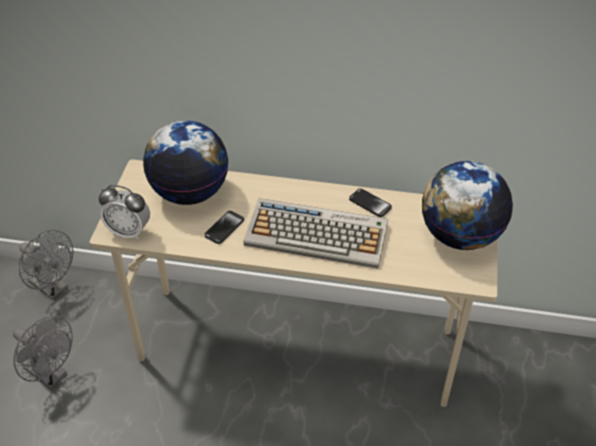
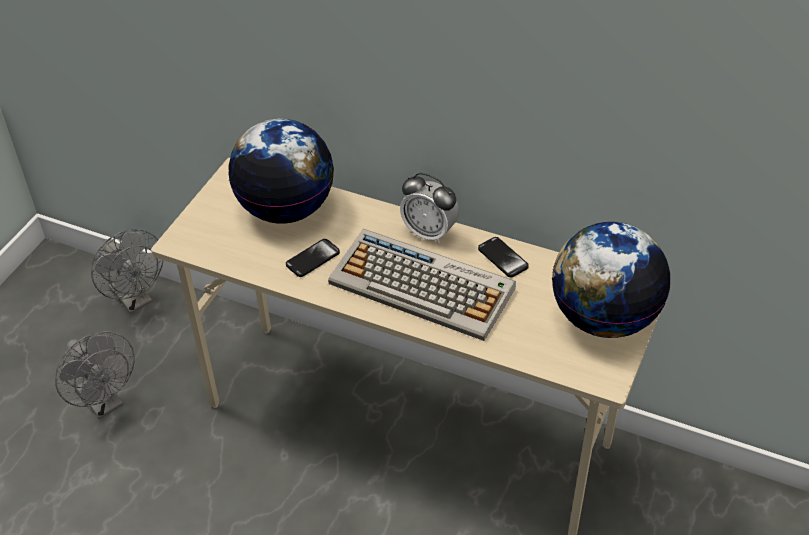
camera: 15 degrees right, 0 degrees up
alarm clock [99,185,150,240] -> alarm clock moved to [400,173,459,244]

